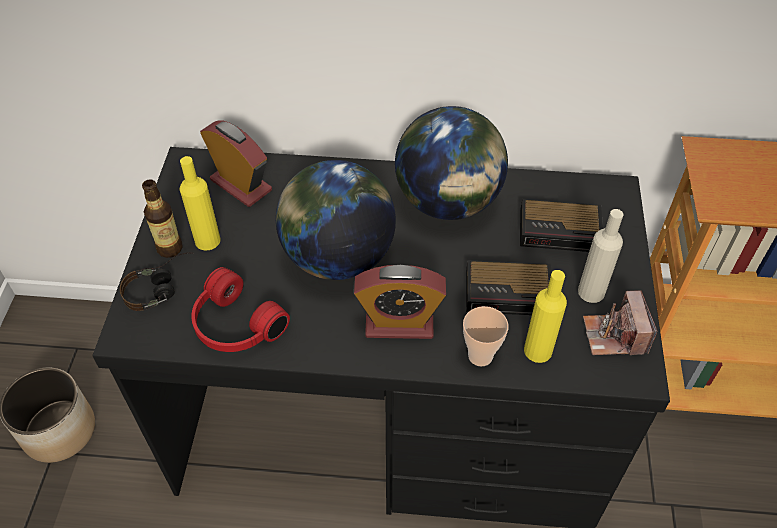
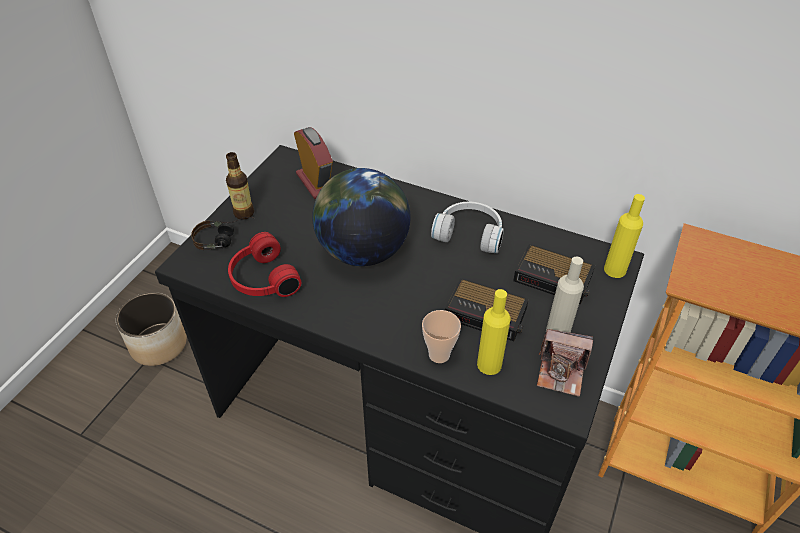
camera: 20 degrees right, 5 degrees down
yellow bottle [180,156,221,250] -> yellow bottle moved to [604,194,645,278]
alarm clock [353,265,447,339] -> none
globe [395,106,508,220] -> white headphones [431,202,504,253]
camera [583,290,657,355] -> camera turned 90 degrees counterclockwise [537,329,593,397]

